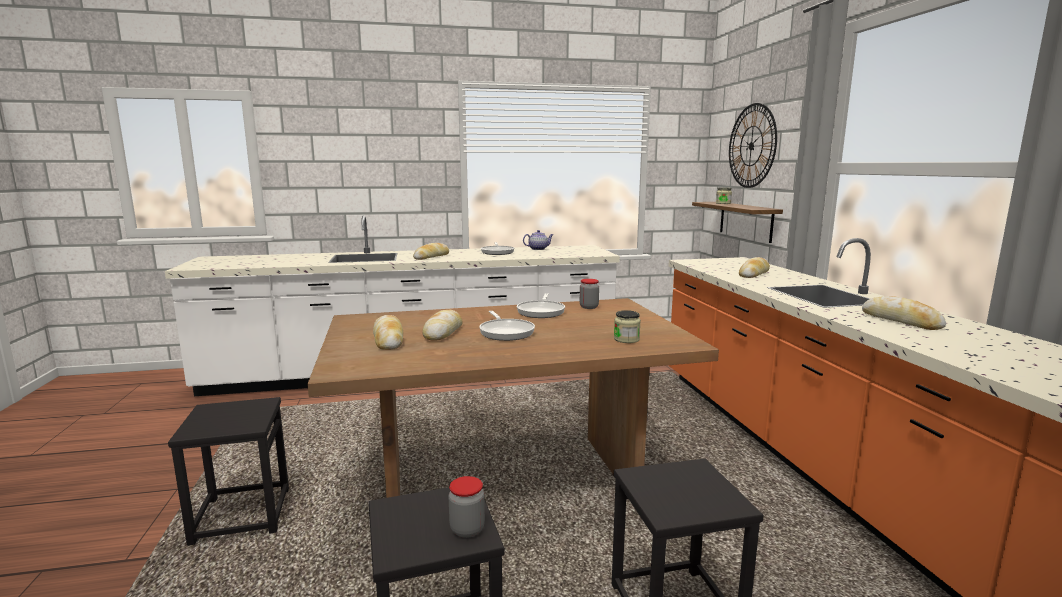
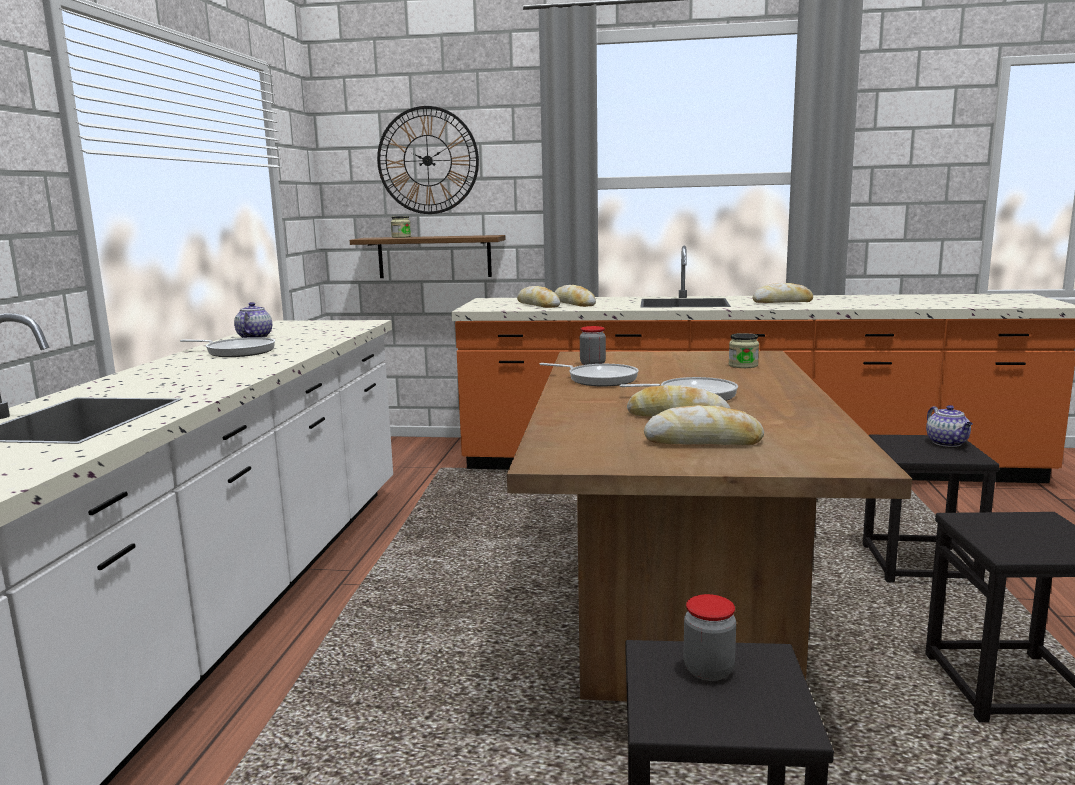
camera: 70 degrees left, 0 degrees up
bread [413,243,449,260] -> bread moved to [517,286,560,308]
jar [449,476,485,538] -> jar moved to [683,594,736,681]
none -> teapot [926,405,973,447]

